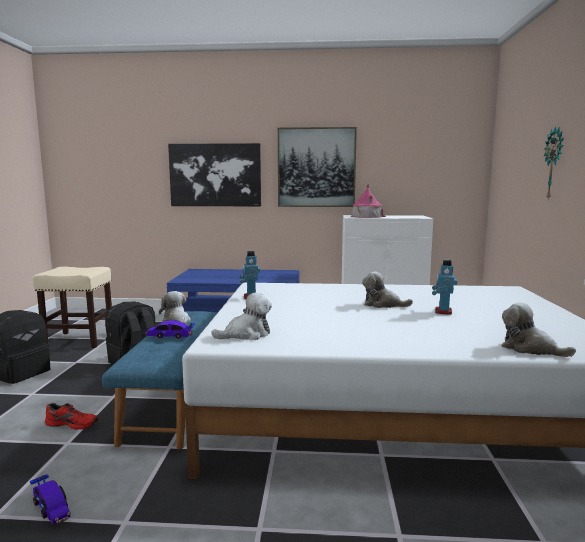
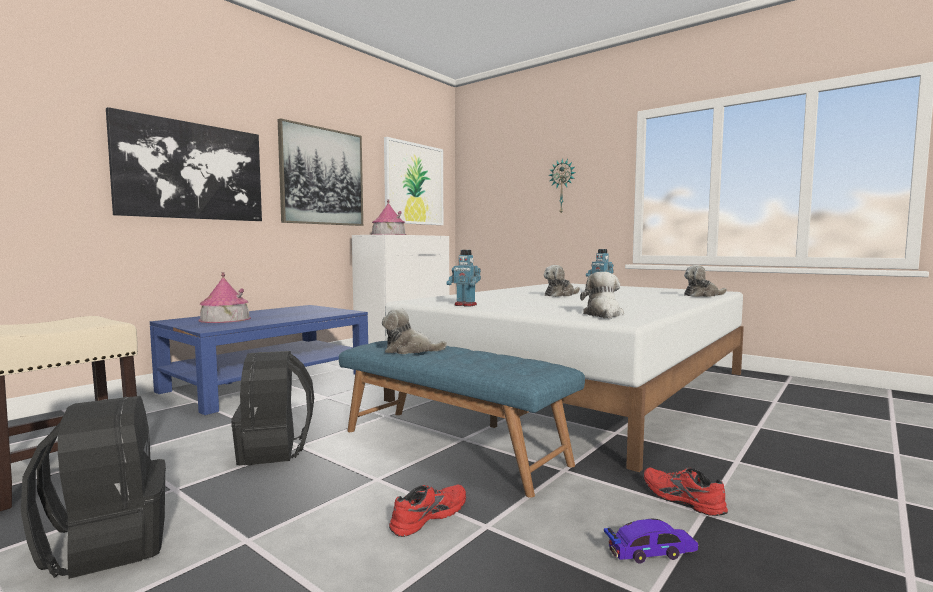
camera: 55 degrees left, 5 degrees down
toy car [145,321,194,339] -> none
none -> toy house [199,272,251,323]
none -> picture [384,137,443,225]
none -> red shoe [644,468,728,516]

